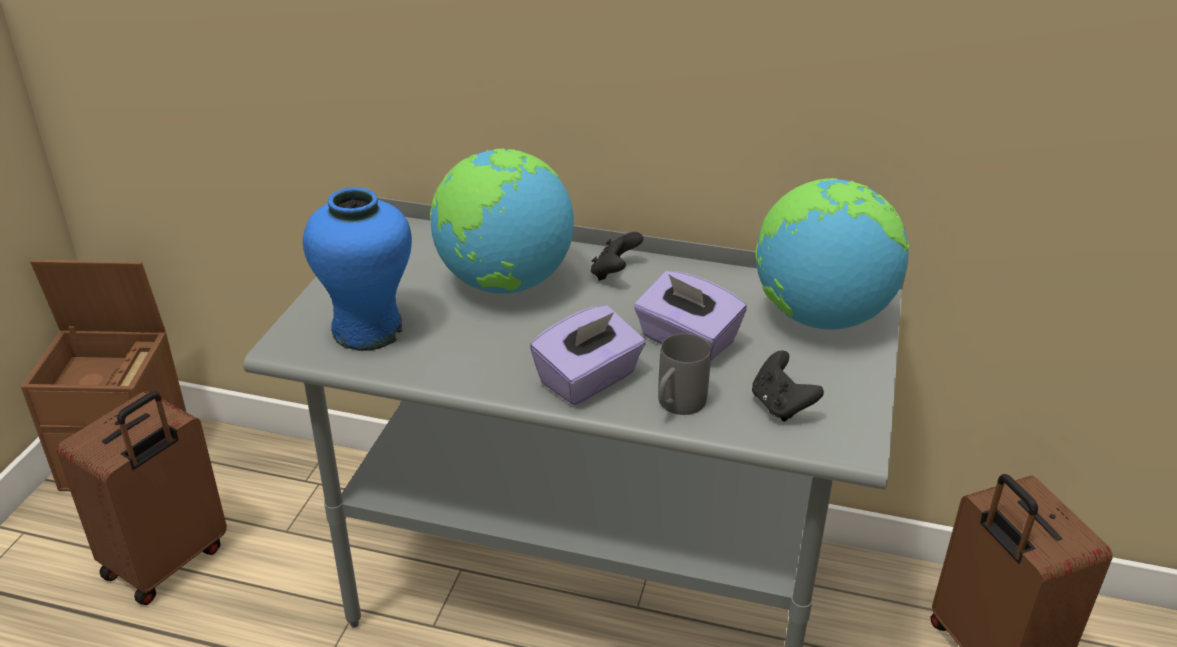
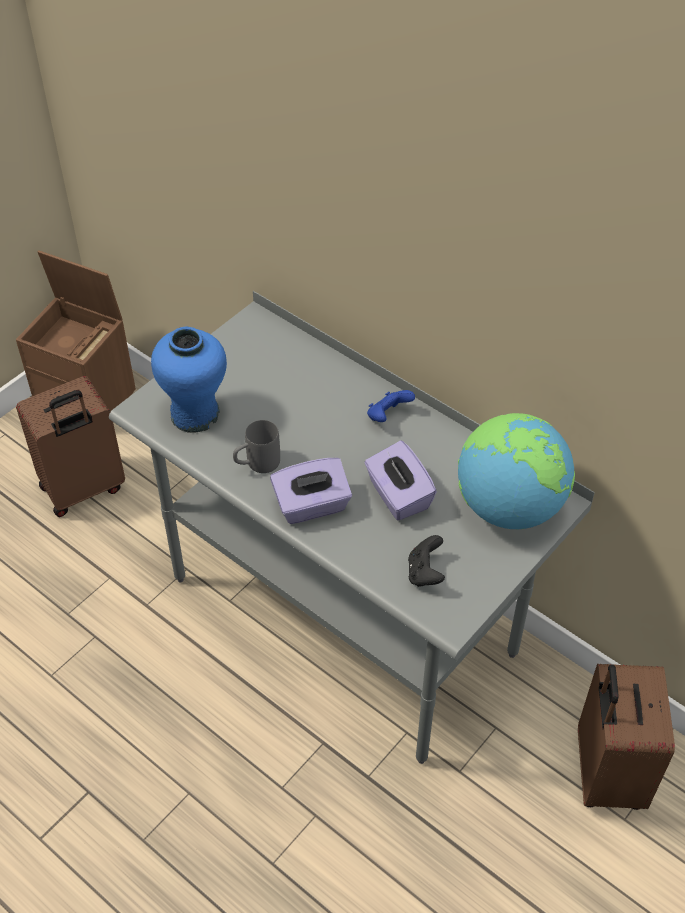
camera: 25 degrees right, 15 degrees up
globe [430,149,574,294] -> none
black game controller [591,232,643,281] -> blue game controller [367,390,415,422]
grey mug [658,333,711,415] -> grey mug moved to [233,420,280,473]

